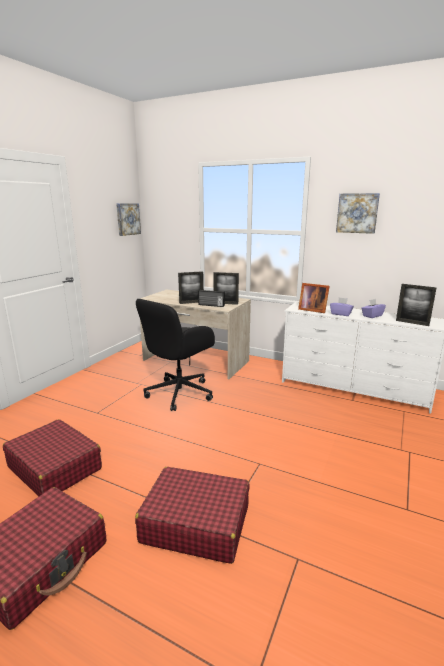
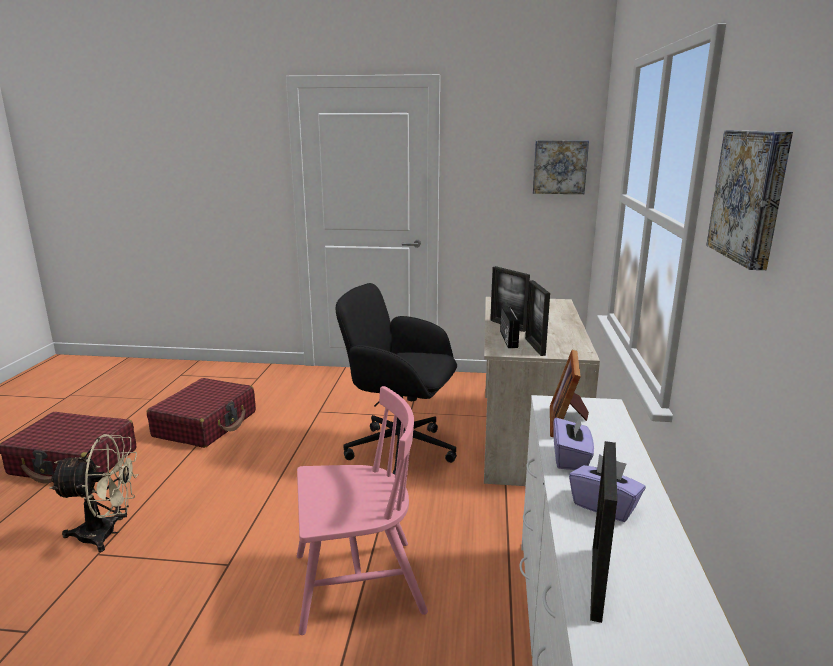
camera: 70 degrees right, 0 degrees up
red suitcase [135,467,250,564] -> beige fan [50,434,139,552]
none -> pink chair [297,386,428,635]

